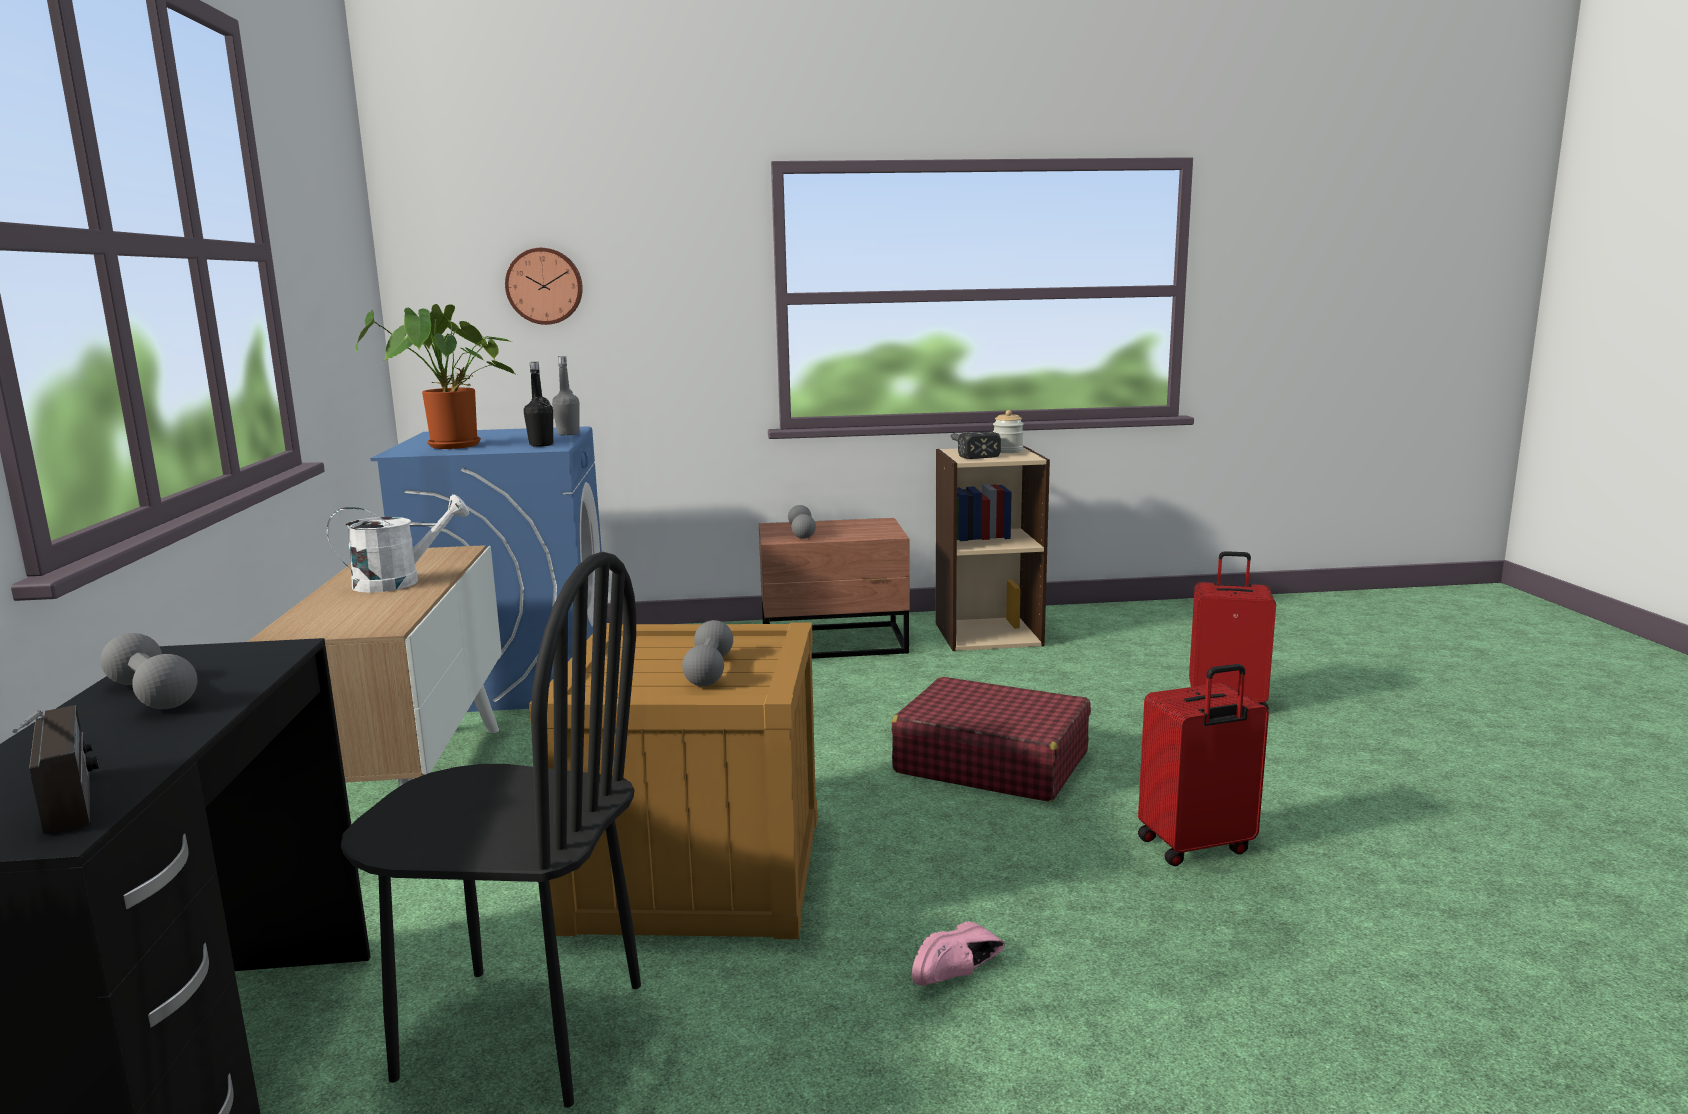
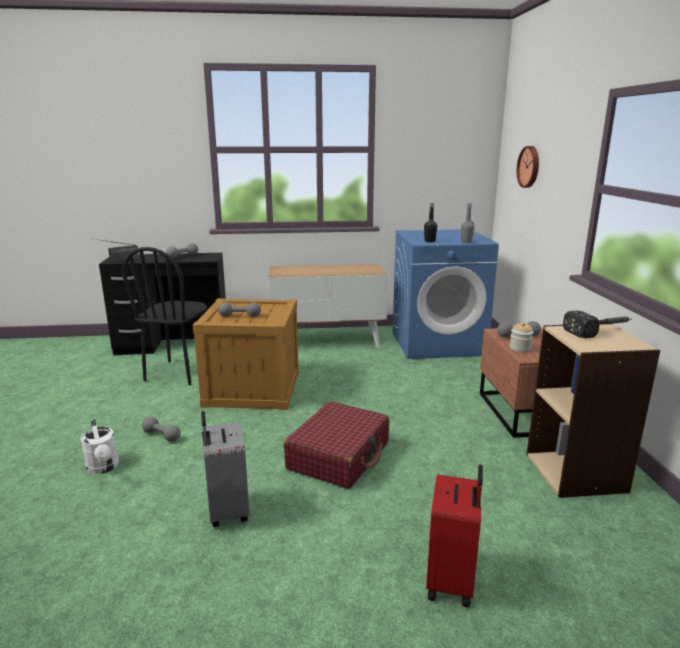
camera: 90 degrees right, 5 degrees up
white watering can [327,495,469,593] -> white watering can moved to [80,419,119,474]
potted plant [355,304,517,449] -> none
pink shoe [912,921,1005,986] -> grey dumbbell [142,417,181,442]
jar [993,410,1024,453] -> jar moved to [510,322,533,352]
red suitcase [1138,664,1269,866] -> grey suitcase [201,411,250,527]

